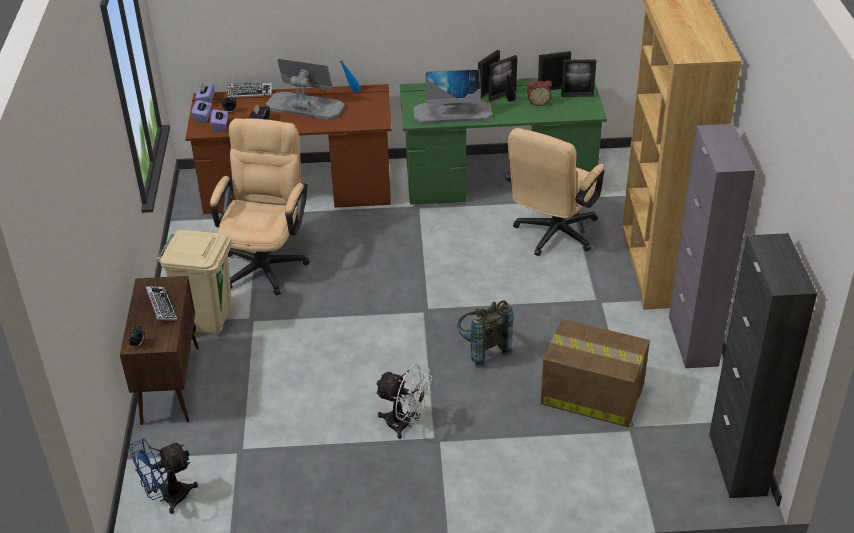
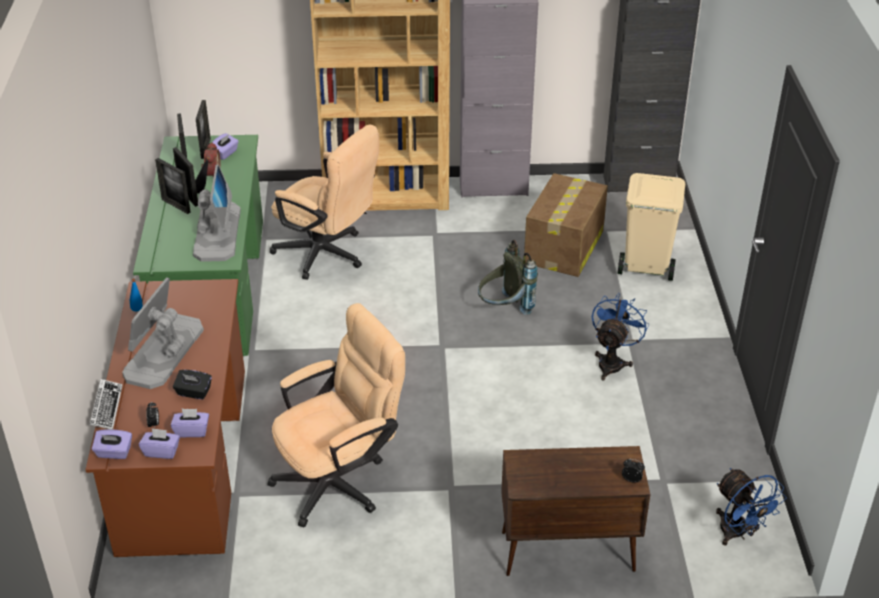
camera: 90 degrees left, 0 degrees up
keyboard [146,286,177,320] -> none
beige trash can [157,230,232,334] -> beige trash can moved to [618,173,685,281]
beige office chair [210,118,309,295] -> beige office chair turned 135 degrees clockwise [267,303,405,527]
white fan [375,364,433,439] -> blue fan [592,293,649,381]
none -> purple tissue box [211,133,239,160]

